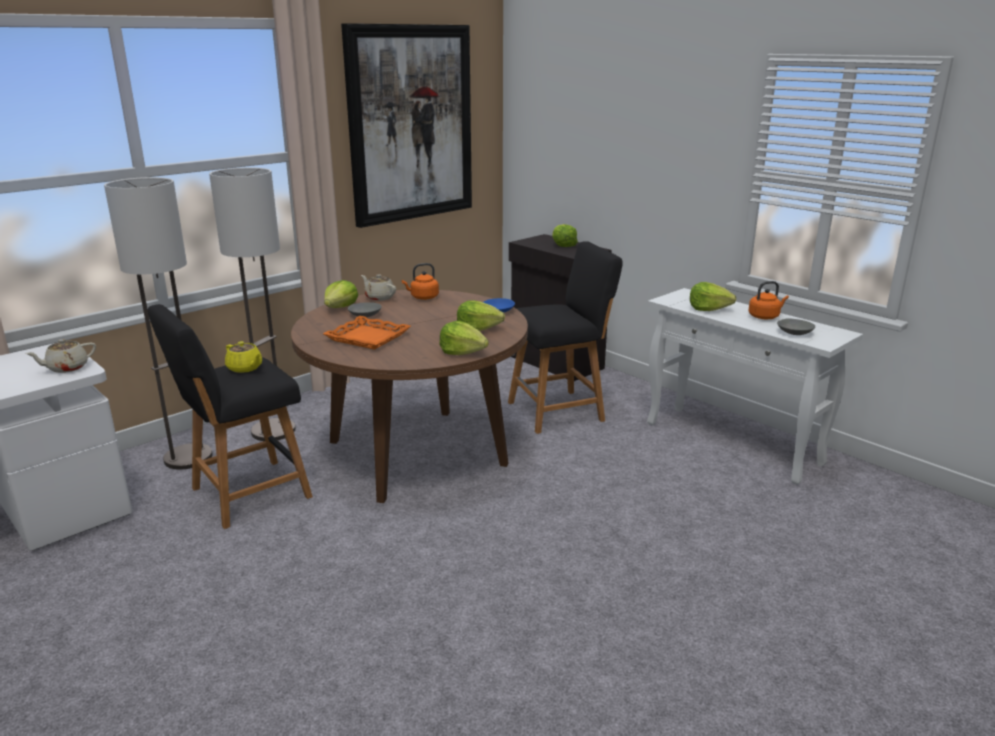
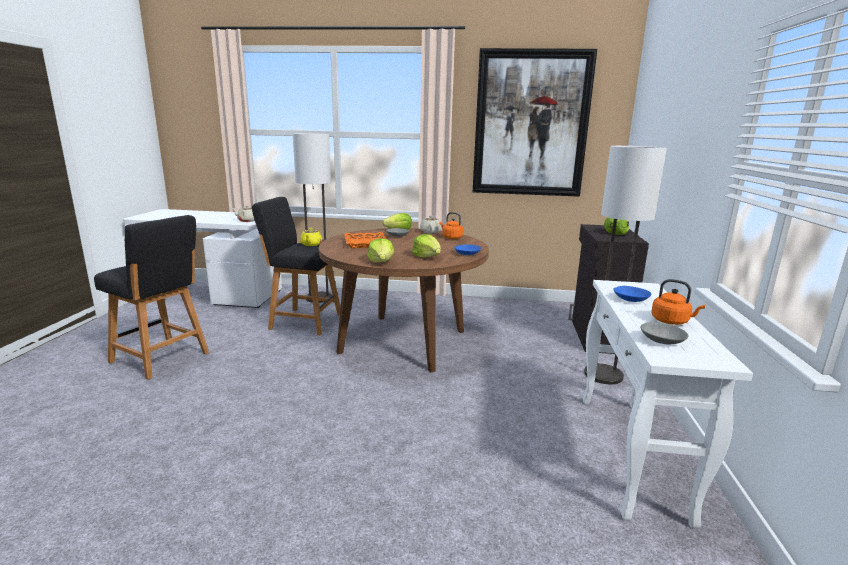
camera: 50 degrees right, 5 degrees down
floor lamp [209,167,296,441] -> floor lamp moved to [584,146,667,384]
black stool [508,241,623,434] -> black stool moved to [94,215,209,380]
lettuce [690,282,736,311] -> blue bowl [614,286,652,302]

